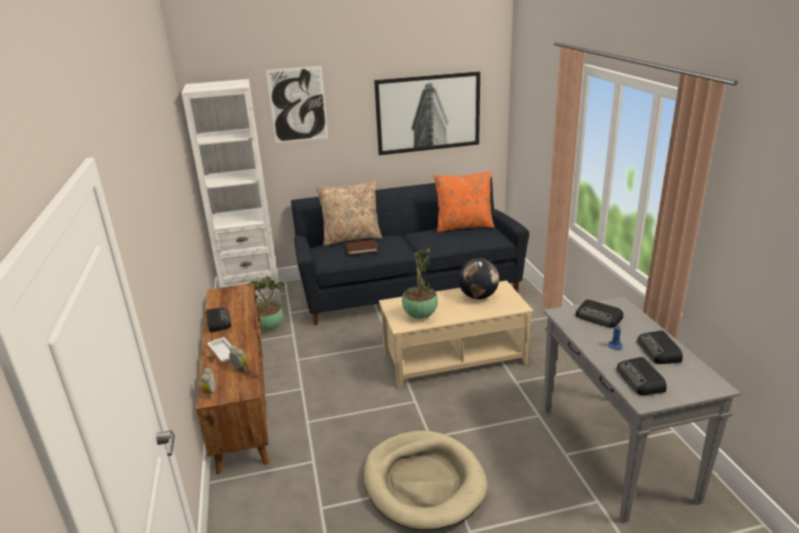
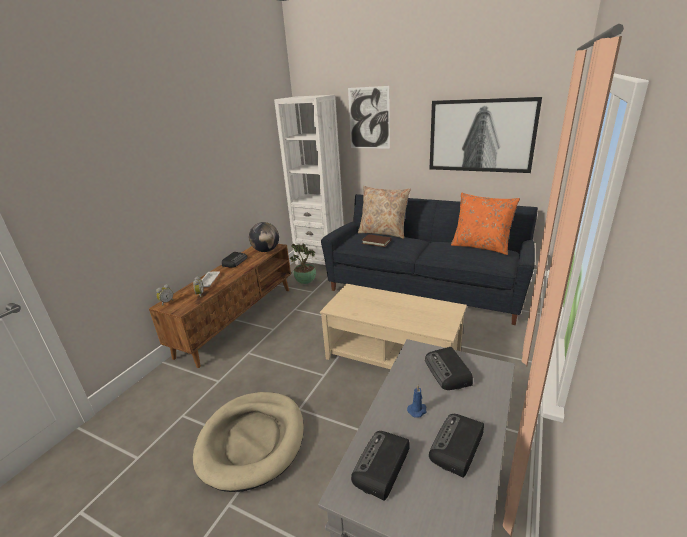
camera: 40 degrees right, 0 degrees up
potted plant [402,249,438,319] -> none
globe [458,258,499,299] -> globe moved to [249,222,279,252]

